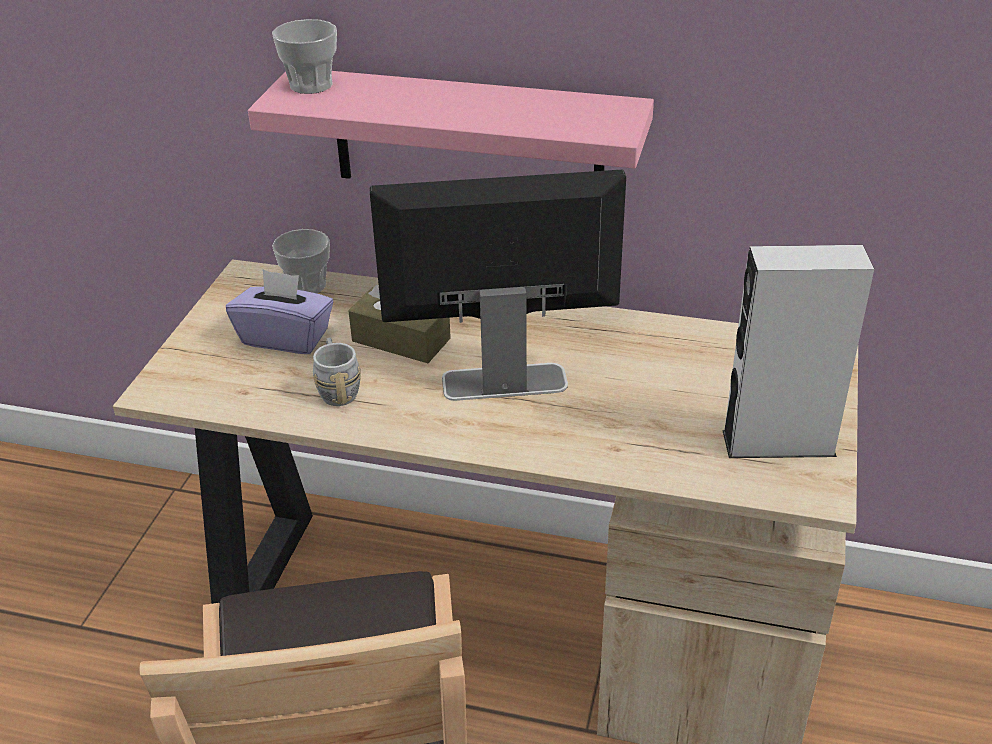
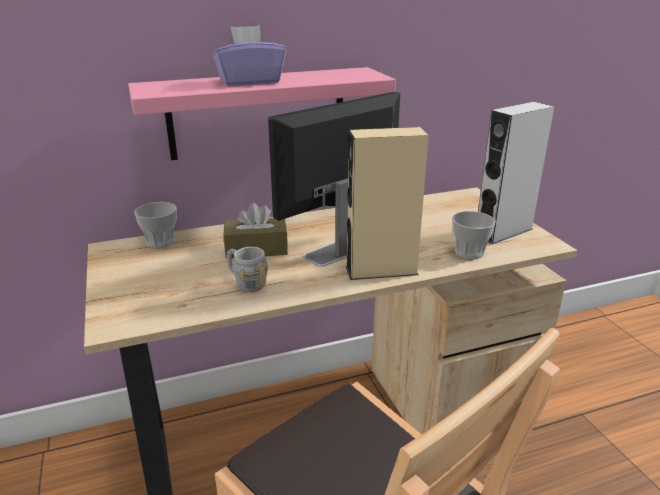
camera: 35 degrees left, 10 degrees down
purple tissue box [226,269,333,354] -> purple tissue box moved to [212,25,286,86]
cup [272,19,337,94] -> cup moved to [452,211,496,259]
none -> beige speaker [346,127,429,280]

